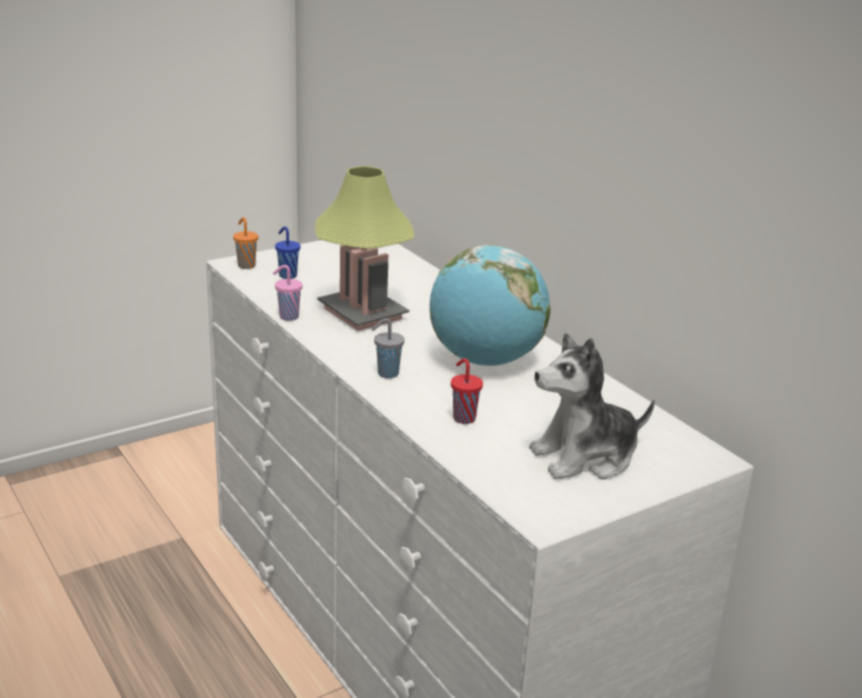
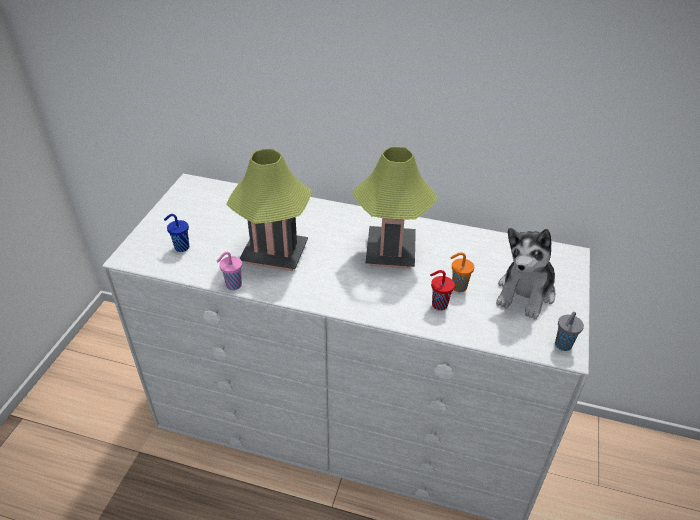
camera: 40 degrees left, 15 degrees up
orange cup [233,217,258,269] -> orange cup moved to [450,252,474,292]
grey cup [372,318,405,378] -> grey cup moved to [555,312,584,351]
globe [430,245,551,366] -> table lamp [352,147,438,269]

